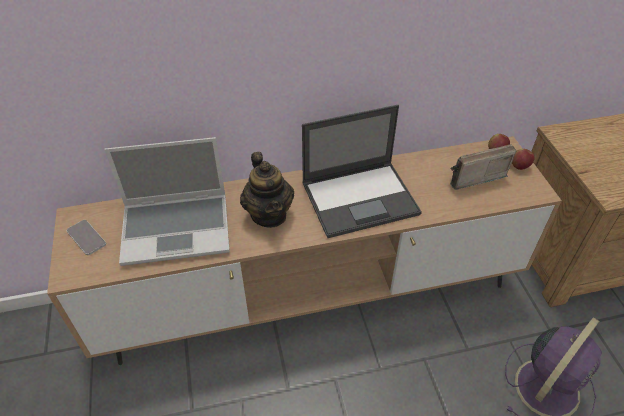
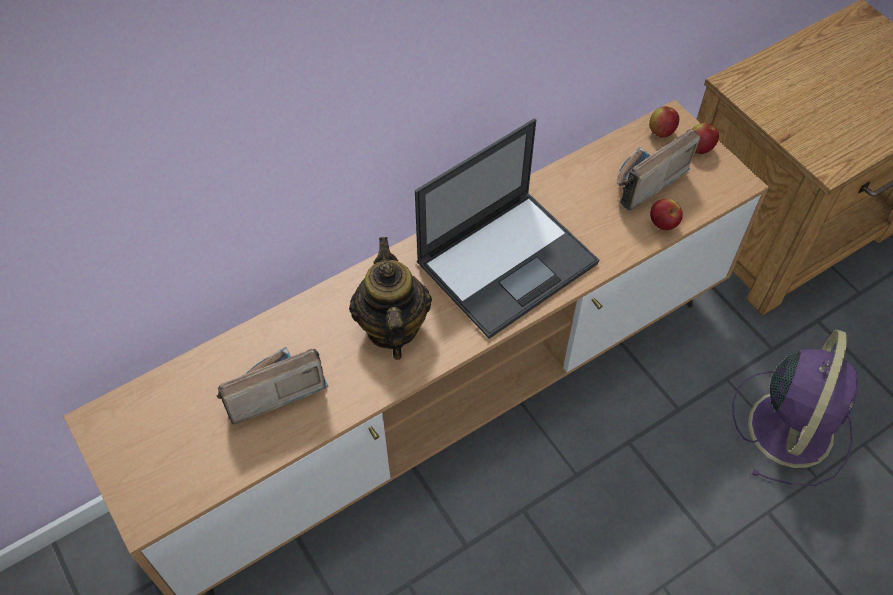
camera: 20 degrees left, 10 degrees up
phone [67,220,106,255] -> none
laptop [104,137,230,266] -> radio [217,347,328,424]
teapot [240,152,294,228] -> teapot turned 150 degrees counterclockwise [349,237,432,360]
none -> apple [650,198,683,230]

